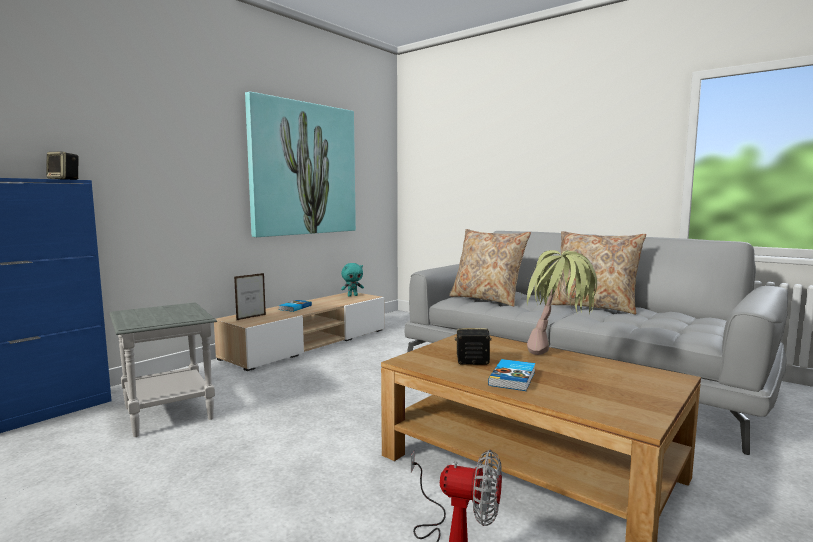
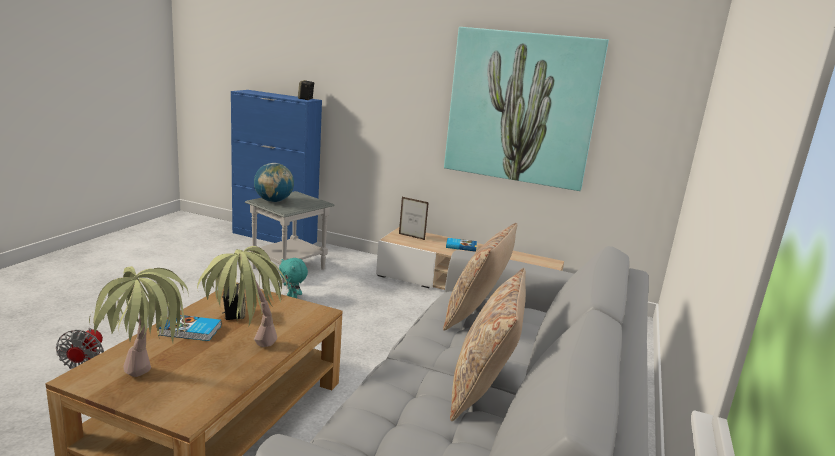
camera: 70 degrees right, 10 degrees up
turquoise plush toy [341,263,364,297] -> turquoise plush toy moved to [279,258,308,298]
none -> potted plant [89,266,188,377]
none -> globe [254,163,294,202]

